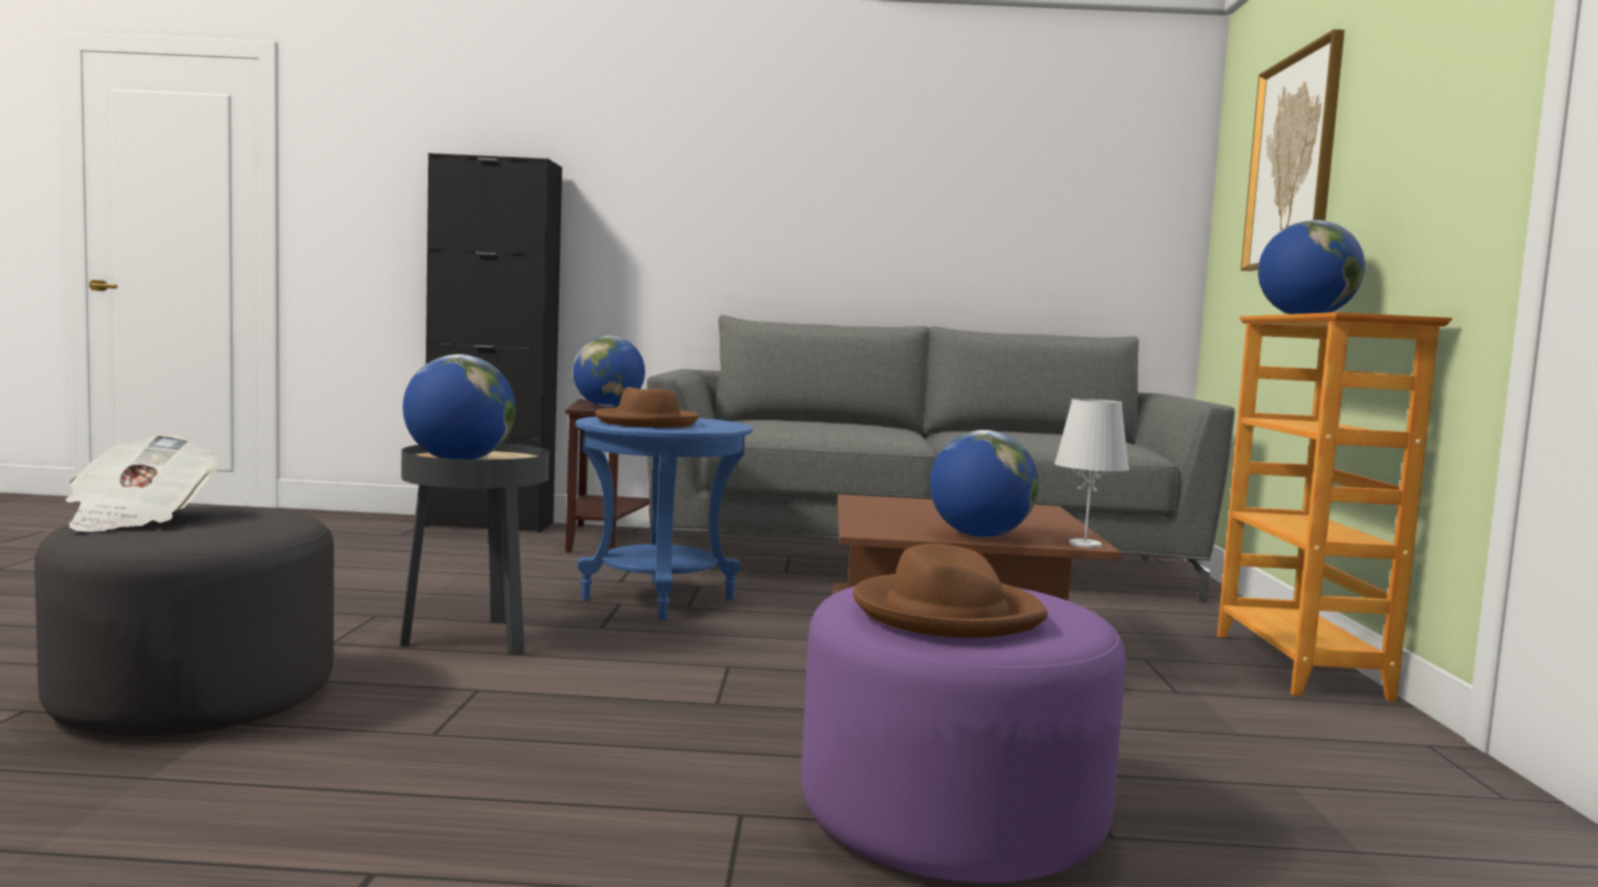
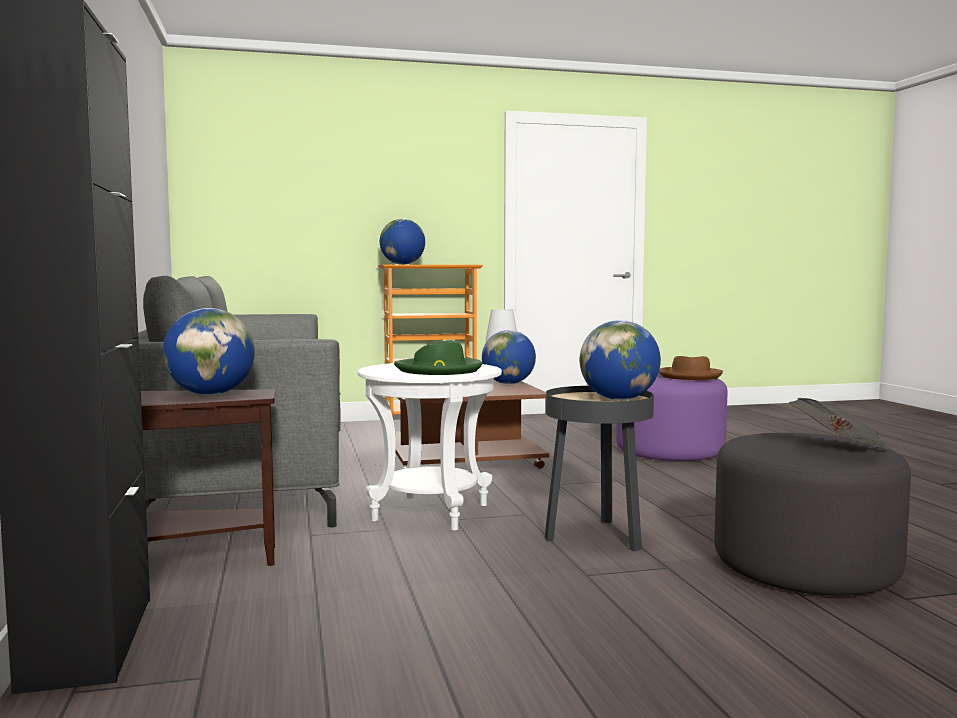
camera: 105 degrees left, 0 degrees up
blue side table [576,416,753,620] -> white side table [358,363,502,530]
brown hat [595,387,699,428] -> green hat [394,340,482,375]
picture [1241,29,1345,271] -> none

